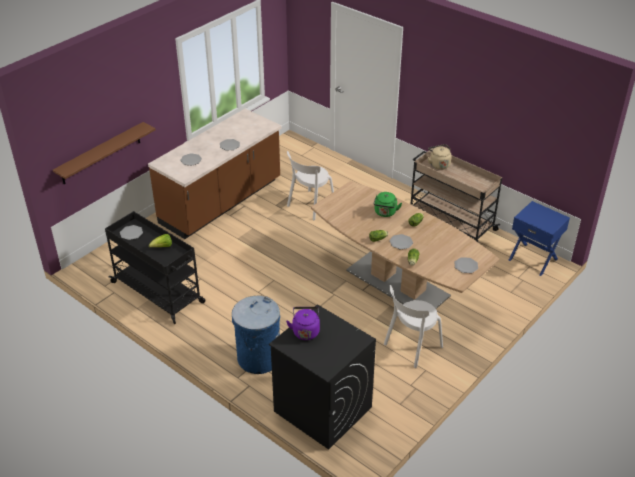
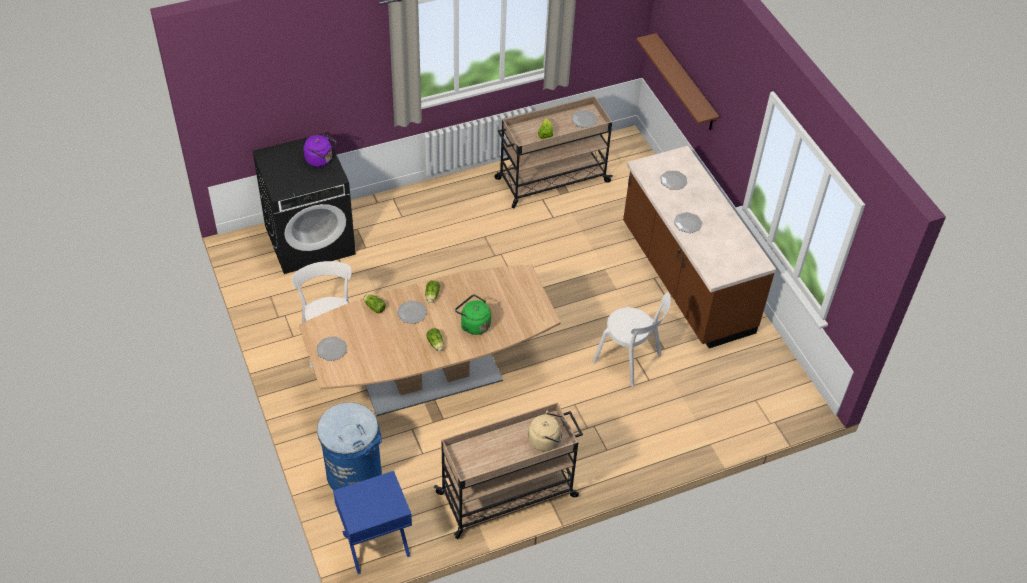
camera: 115 degrees right, 10 degrees up
black cart [105,211,205,324] -> beige cart [495,96,613,208]
blue trash can [232,296,280,374] -> blue trash can moved to [317,402,382,490]
white chair [287,151,334,220] -> white chair turned 150 degrees clockwise [593,292,671,387]

